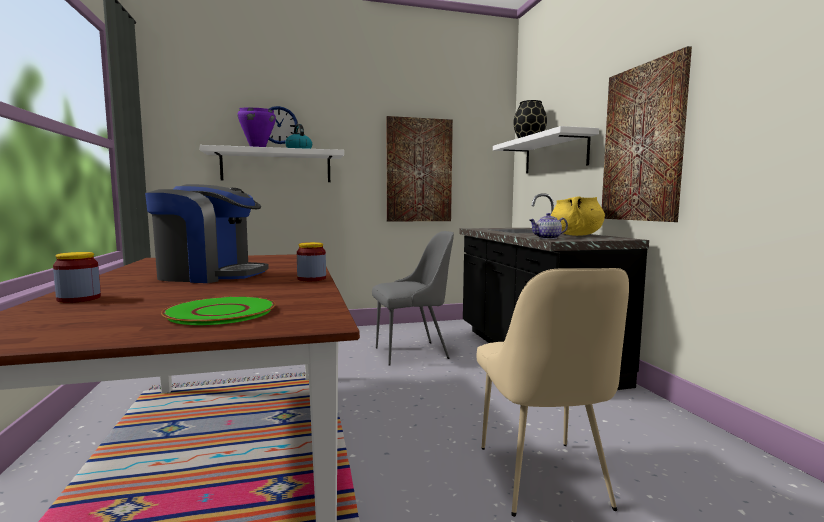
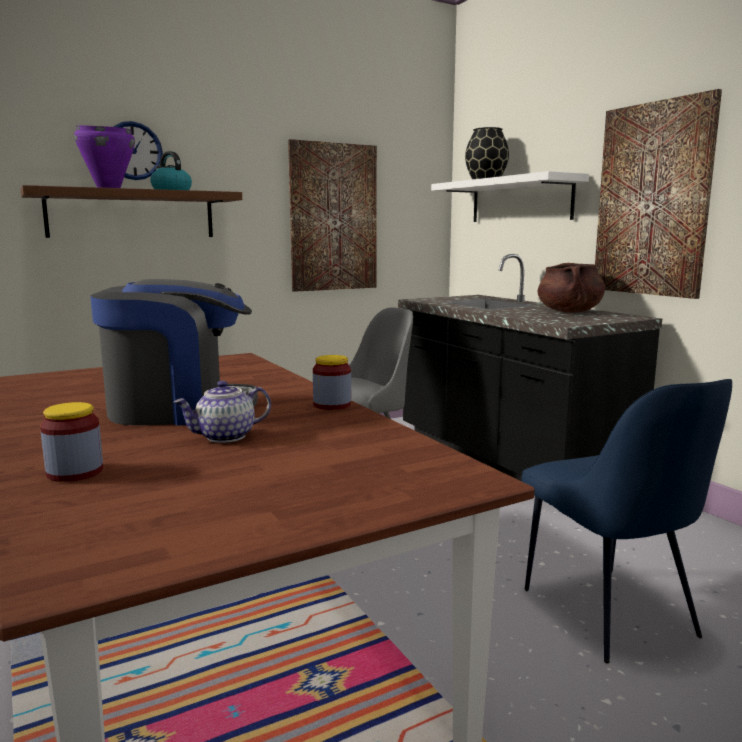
camera: 15 degrees left, 5 degrees up
green plate [161,296,276,325] -> none
white shelf [200,145,344,182] -> brown shelf [21,185,242,238]
beige chair [477,268,629,517] -> blue chair [522,379,732,664]
teapot [529,213,568,239] -> teapot moved to [173,381,271,443]
yellow cooking pot [551,196,605,236] -> brown cooking pot [538,263,605,313]

